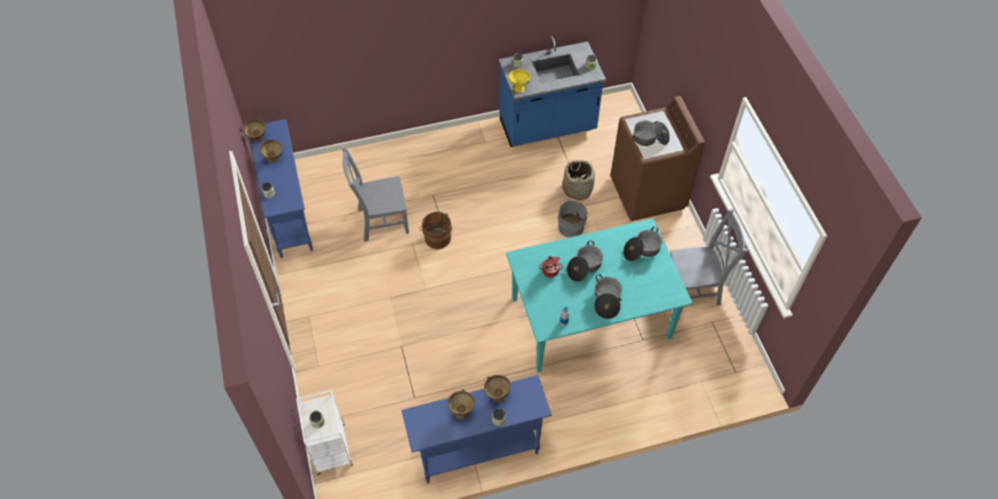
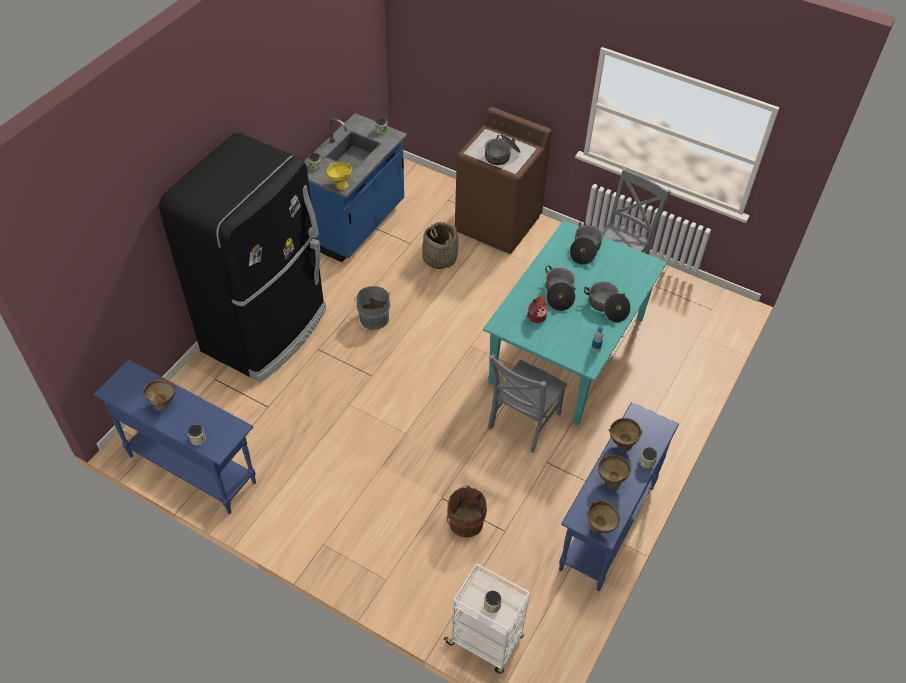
camera: 45 degrees left, 5 degrees down
brown bowl [243,117,266,142] -> brown bowl moved to [587,501,620,534]
grey chair [342,147,409,242] -> grey chair moved to [488,354,567,453]
brown bucket [419,211,452,250] -> brown bucket moved to [447,485,487,537]
grey bucket [558,201,590,238] -> grey bucket moved to [354,286,390,330]
none -> black fridge [159,133,326,382]

